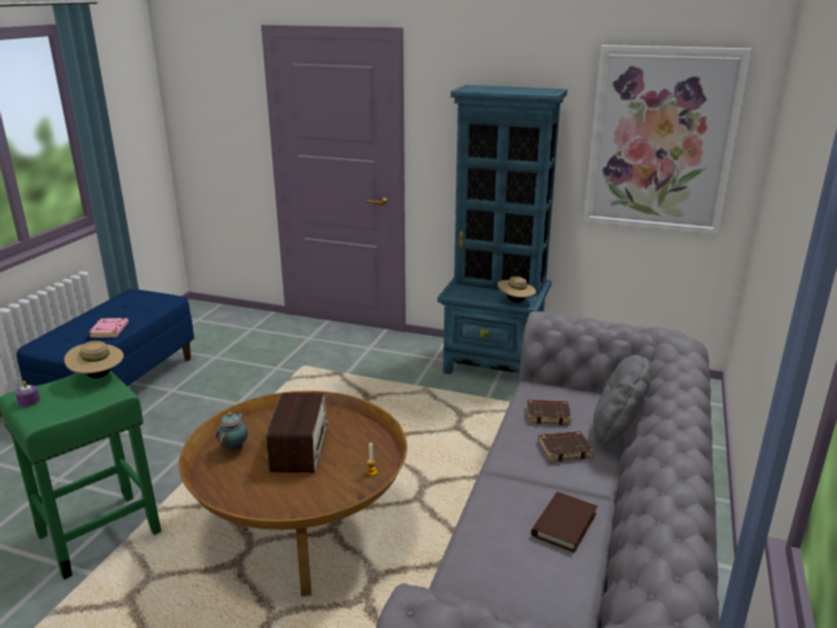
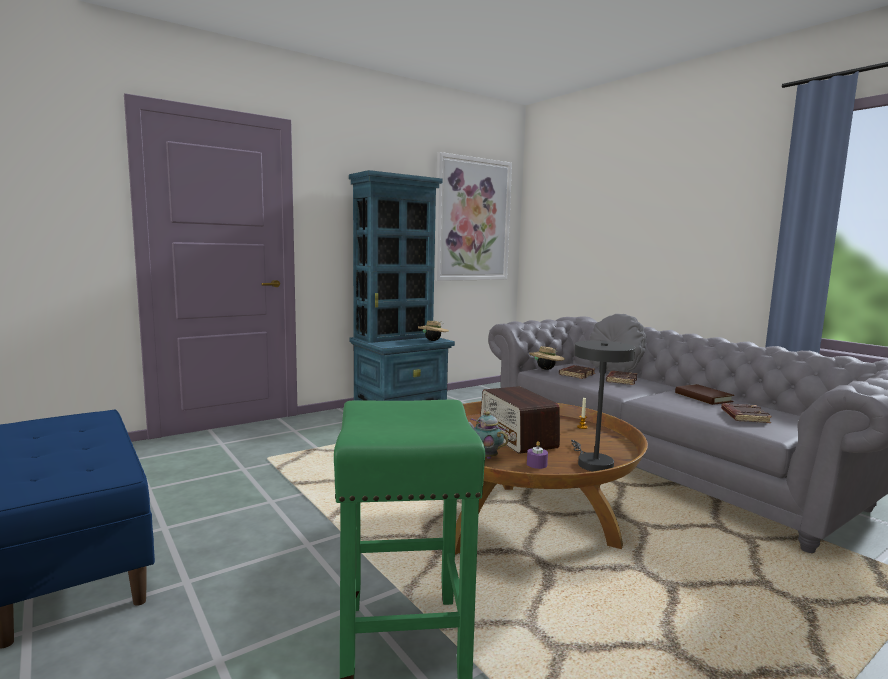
camera: 55 degrees left, 15 degrees down
purple candle [15,381,40,407] -> purple candle moved to [527,441,548,469]
beige hat [64,341,124,378] -> beige hat moved to [529,346,565,370]
pink book [89,318,129,338] -> none
radio [266,393,329,473] -> radio turned 150 degrees counterclockwise [480,386,560,454]
none -> grey table lamp [571,340,635,472]
none -> brown book [721,403,772,423]

